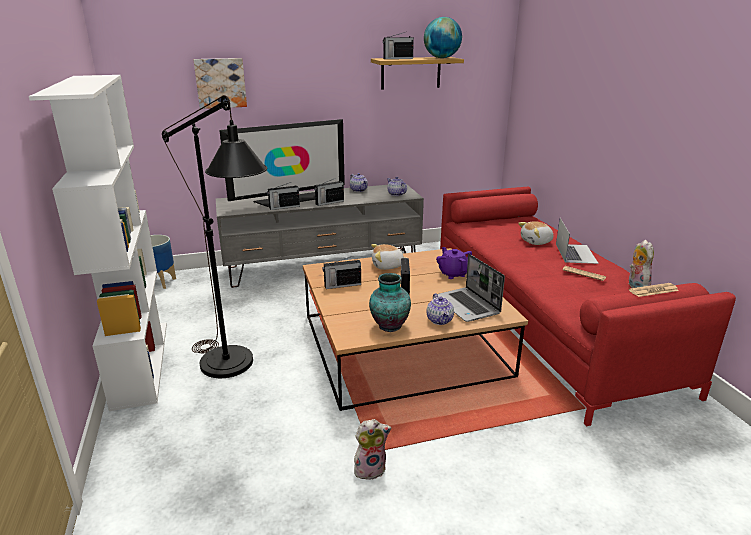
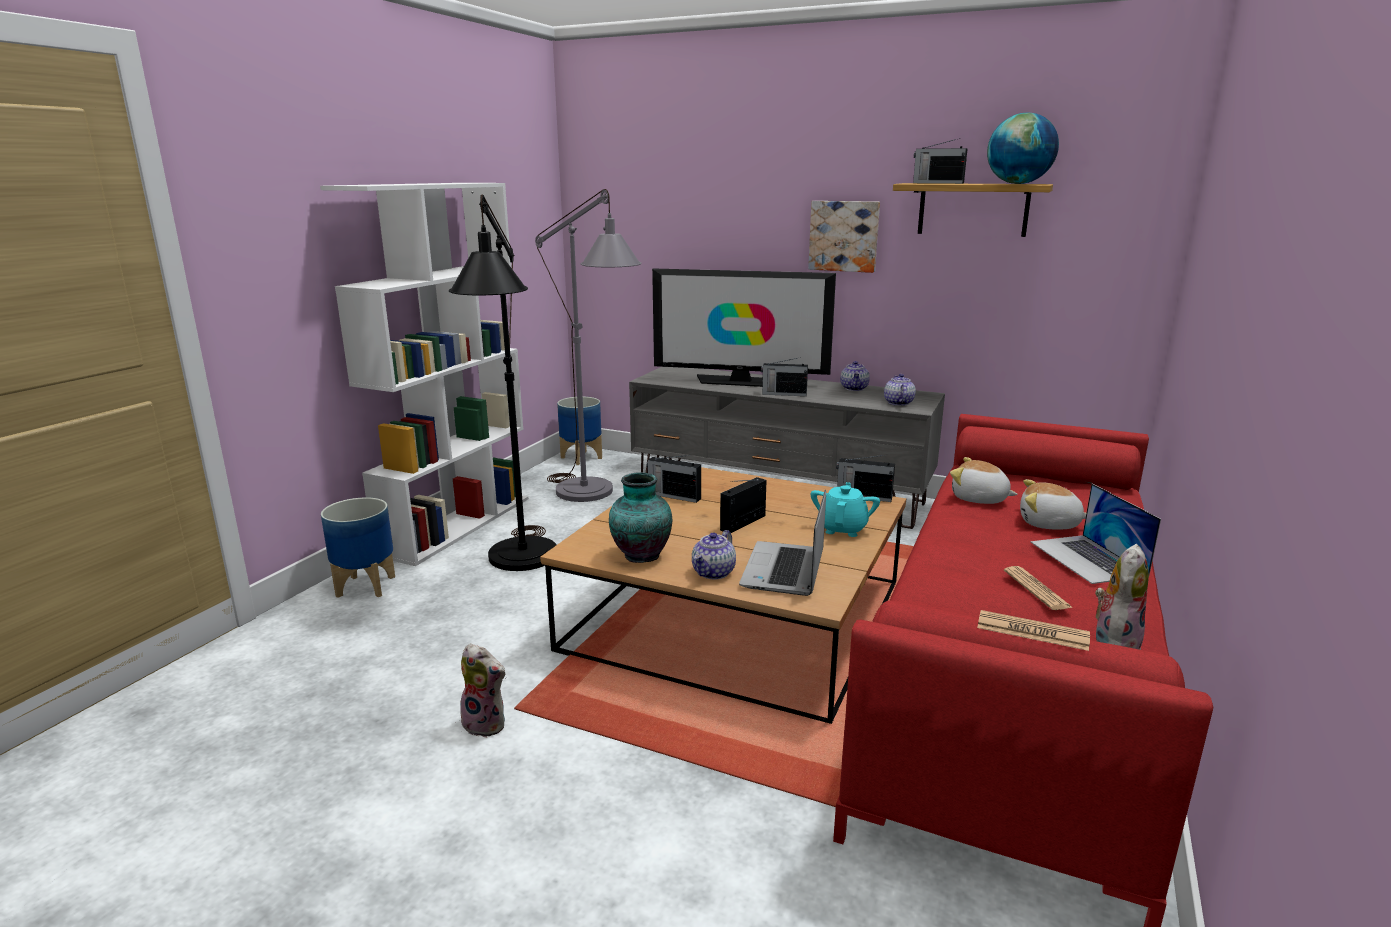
camera: 40 degrees right, 5 degrees down
picture [194,58,247,109] -> picture moved to [808,201,880,273]
radio [267,182,300,210] -> radio moved to [836,455,895,502]
plush toy [371,244,406,270] -> plush toy moved to [950,457,1018,504]
purple teapot [436,247,472,279] -> turquoise teapot [811,482,880,537]
laptop [556,218,599,264] -> laptop turned 120 degrees clockwise [1031,484,1161,584]
none -> planter [321,497,395,598]
none -> grey floor lamp [535,189,641,502]

